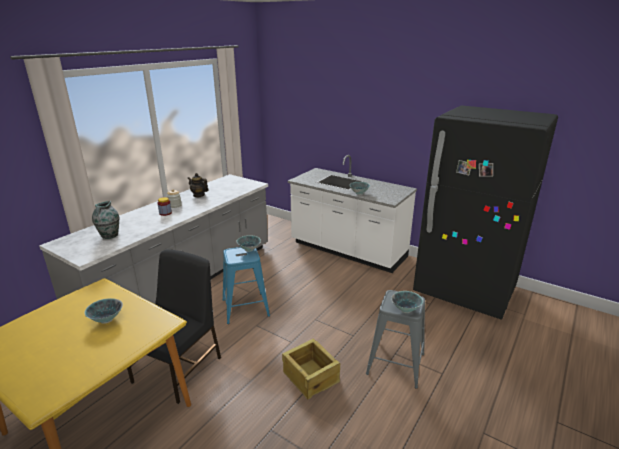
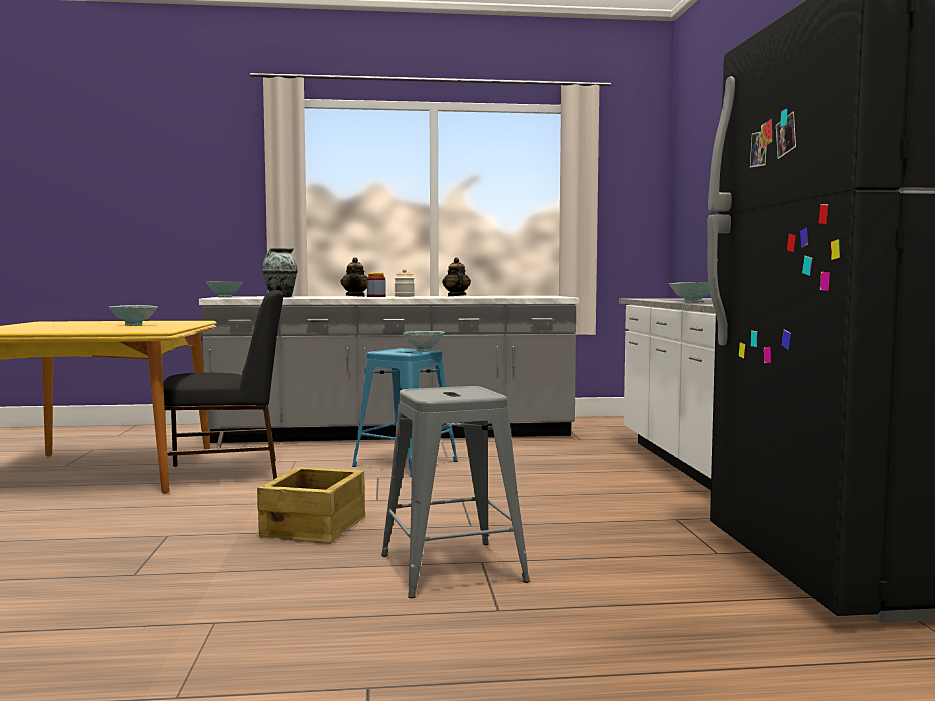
camera: 50 degrees right, 20 degrees down
bowl [391,291,423,313] -> bowl moved to [205,281,243,297]
none -> teapot [340,257,367,297]

